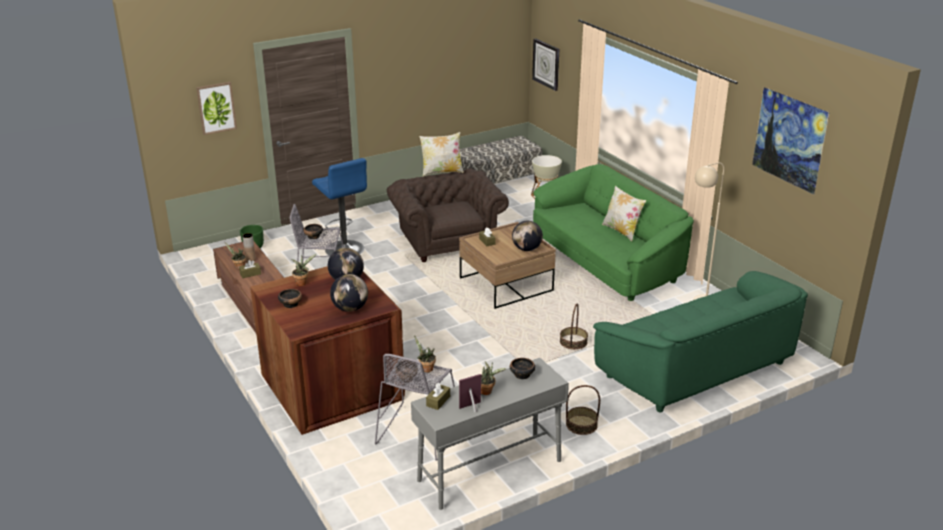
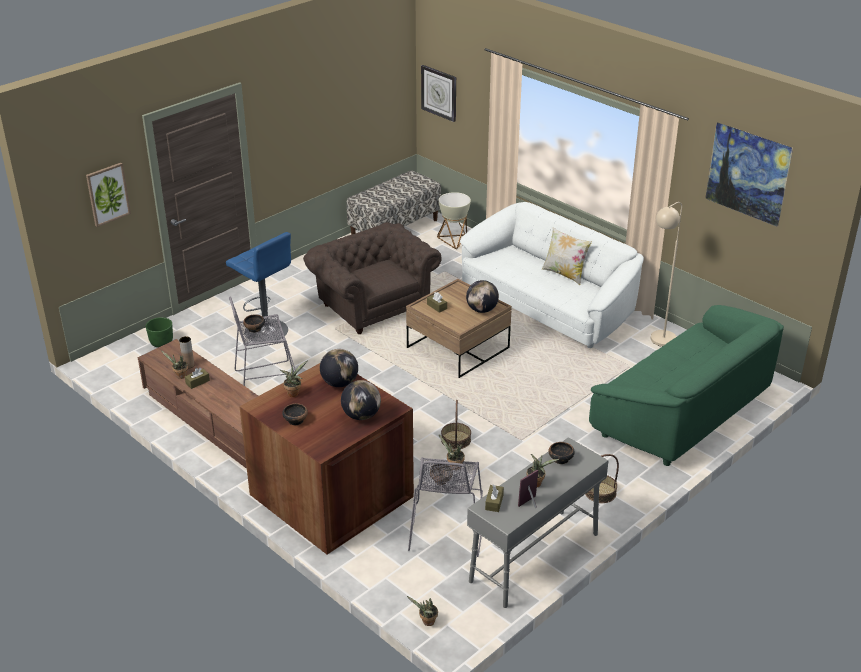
camera: 15 degrees left, 5 degrees up
pillow [419,132,464,176] -> none
green sofa [533,164,694,301] -> white sofa [460,202,644,348]
basket [560,304,588,350] -> basket moved to [441,400,471,450]
none -> potted plant [407,596,438,626]

